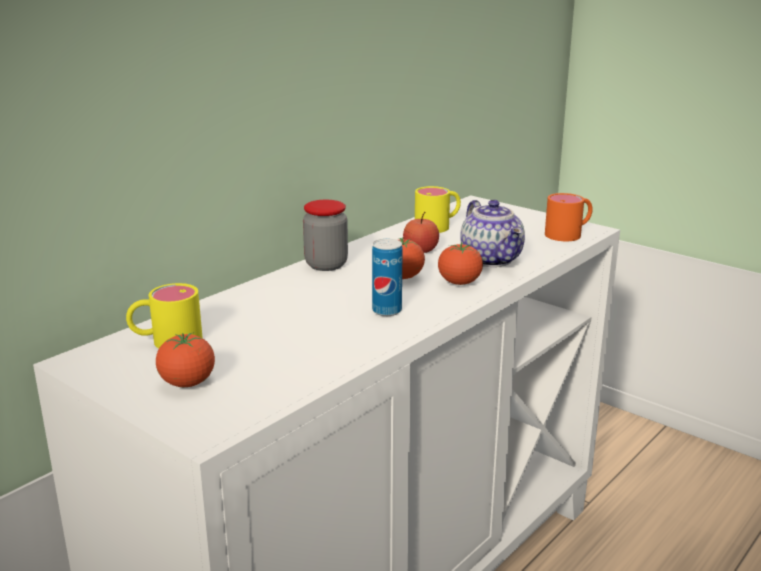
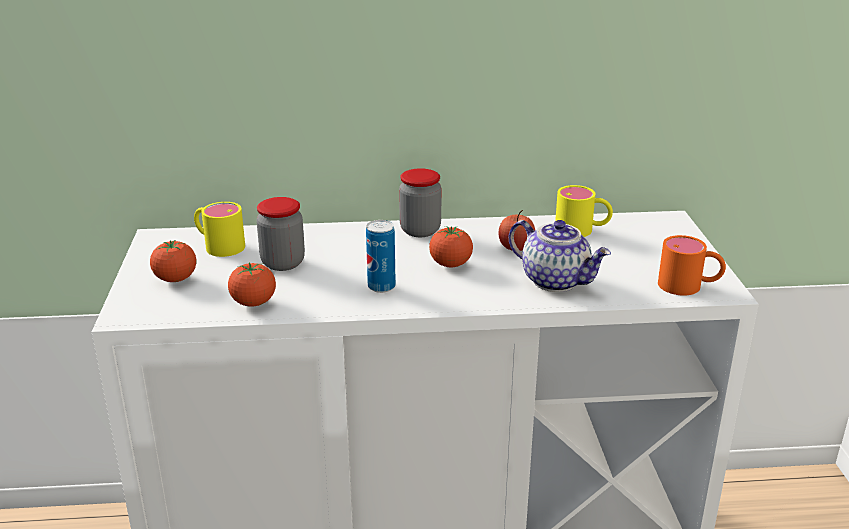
camera: 45 degrees right, 5 degrees up
tomato [438,242,483,285] -> tomato moved to [228,262,276,307]
teapot [460,200,525,267] -> teapot turned 75 degrees counterclockwise [509,220,611,292]
none -> jar [256,197,305,271]

